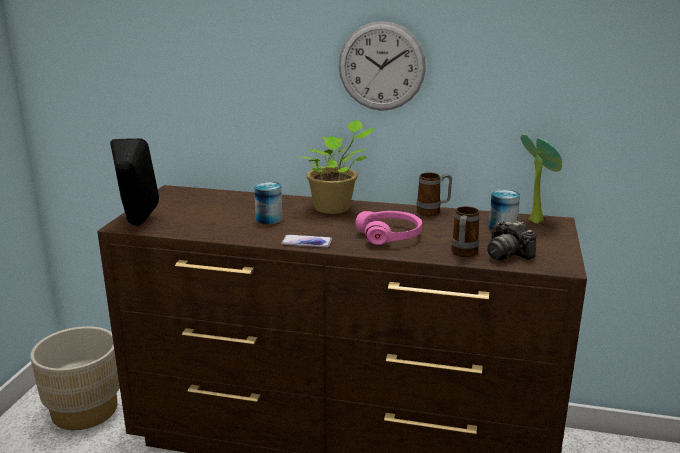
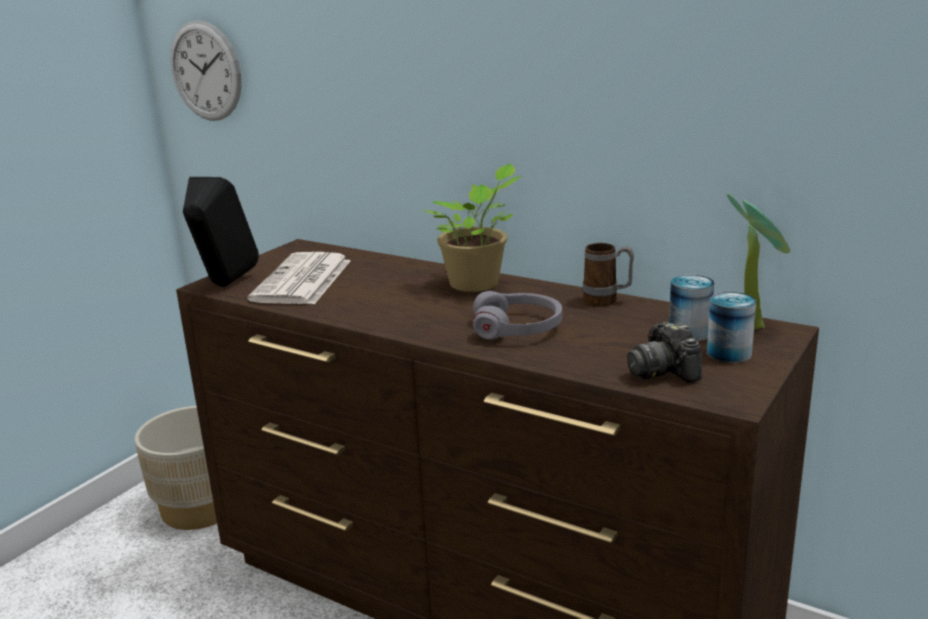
camera: 20 degrees right, 0 degrees up
can [254,182,283,225] -> can moved to [707,292,756,363]
phone [281,235,332,248] -> none
wall clock [339,21,426,111] -> wall clock moved to [171,20,242,121]
pink headphones [355,211,422,245] -> grey headphones [473,291,562,340]
mug [451,206,480,257] -> none
none -> newspaper [247,252,351,304]

